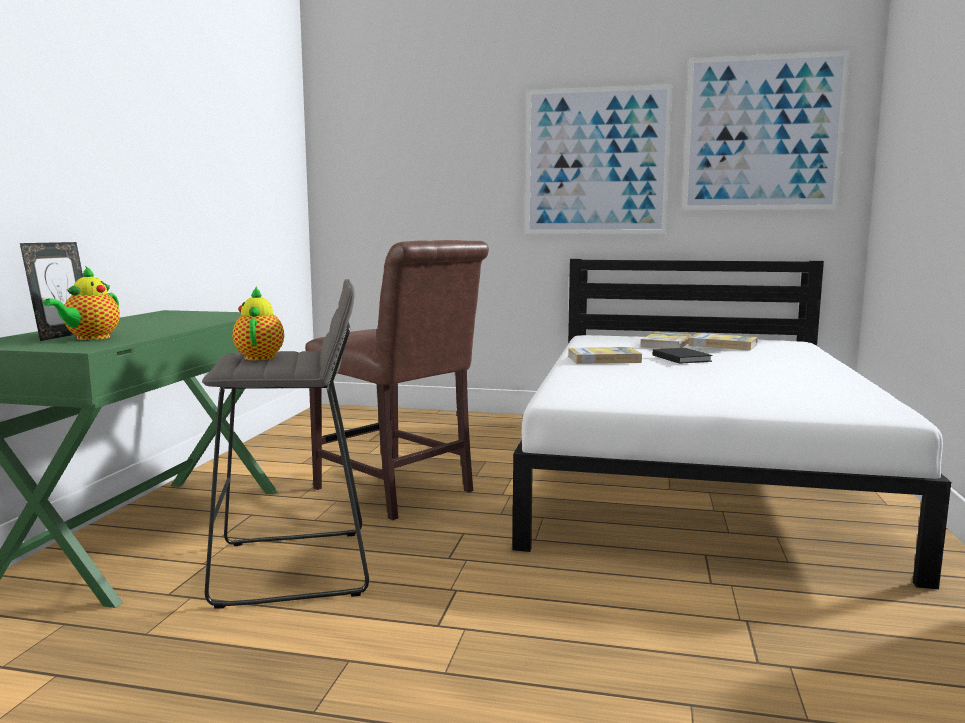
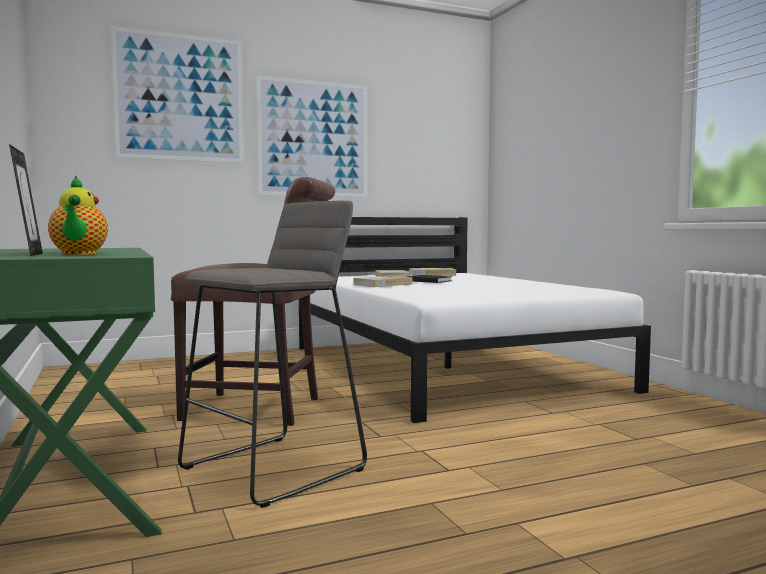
camera: 35 degrees left, 5 degrees down
teapot [232,286,284,361] -> none
picture [682,51,850,210] -> picture moved to [111,26,244,163]

